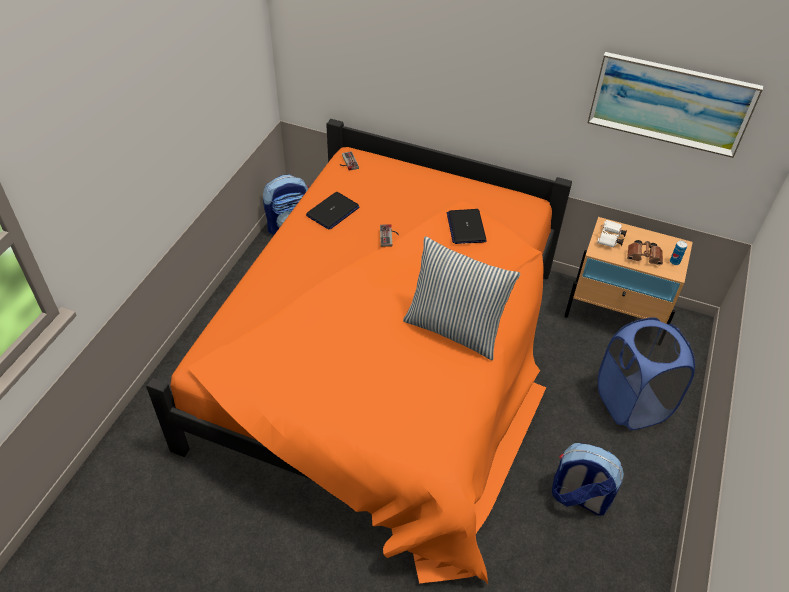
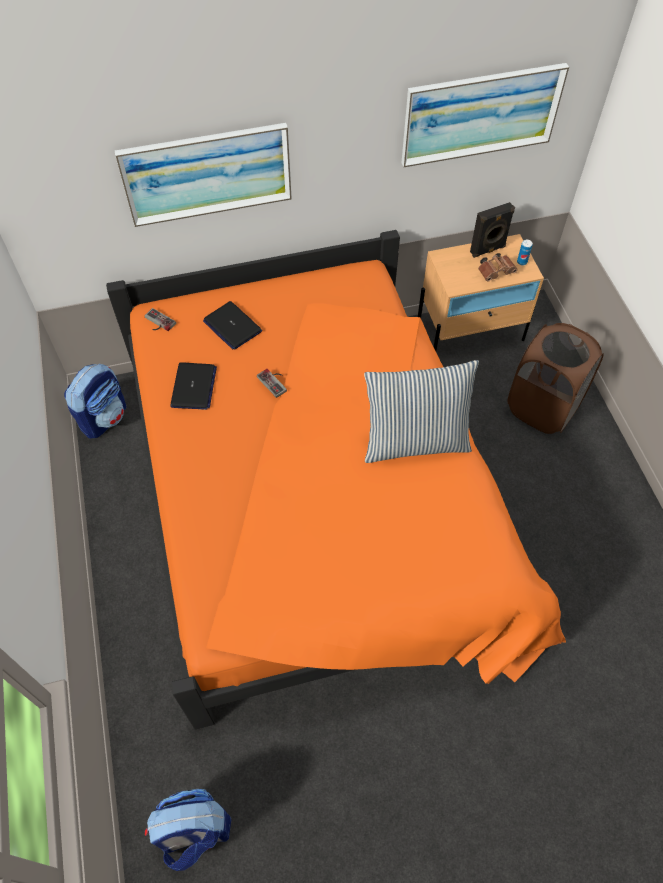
camera: 35 degrees left, 10 degrees up
laptop [447,209,487,244] -> laptop moved to [203,301,262,349]
backpack [552,443,624,516] -> backpack moved to [145,789,231,871]
white binoculars [597,220,627,248] -> none
blue laundry basket [598,317,695,430] -> brown laundry basket [508,323,604,434]
none -> picture [115,123,292,227]
none -> black speaker [470,202,515,258]

